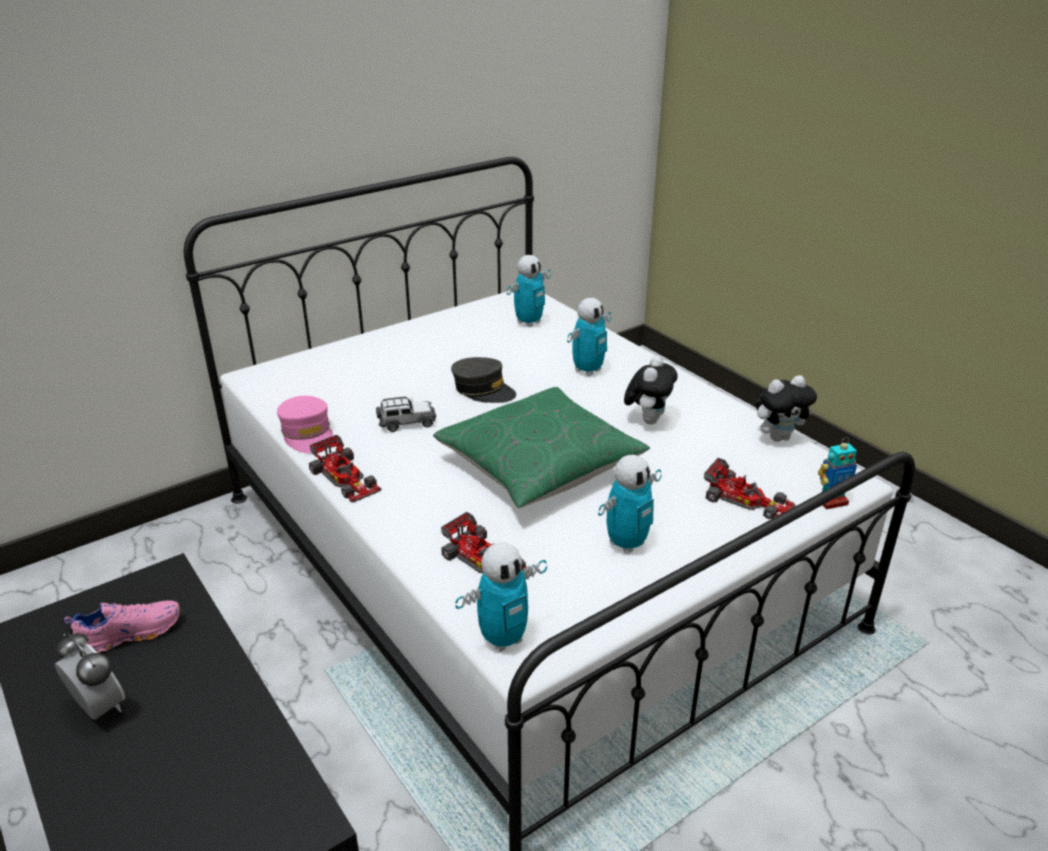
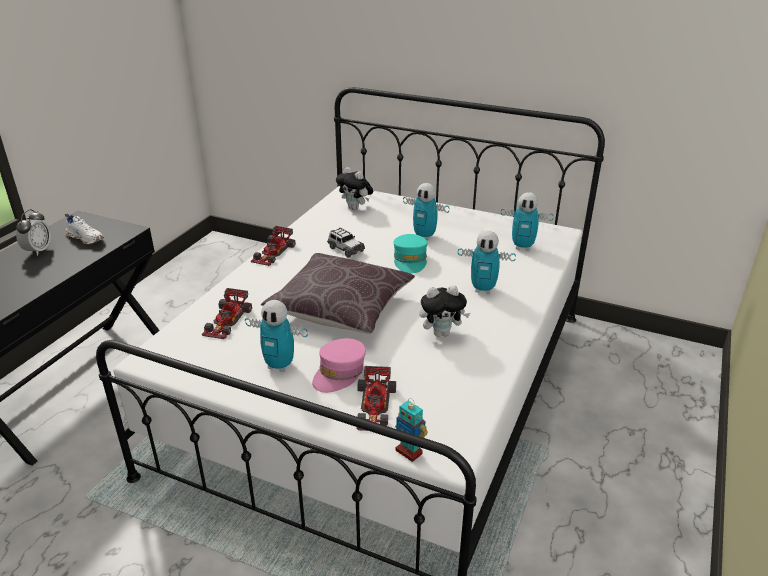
camera: 60 degrees right, 0 degrees up
pink shoe [64,601,180,653] -> white shoe [65,213,104,244]
pink cap [277,396,333,453] -> pink cap moved to [312,338,366,393]
green pillow [433,387,650,508] -> brown pillow [261,253,415,334]
grey cap [451,357,516,403] -> turquoise cap [394,234,428,273]
toy robot [455,543,547,652] -> toy robot moved to [403,183,449,240]
plush toy [755,375,817,442] -> plush toy moved to [336,167,373,210]

